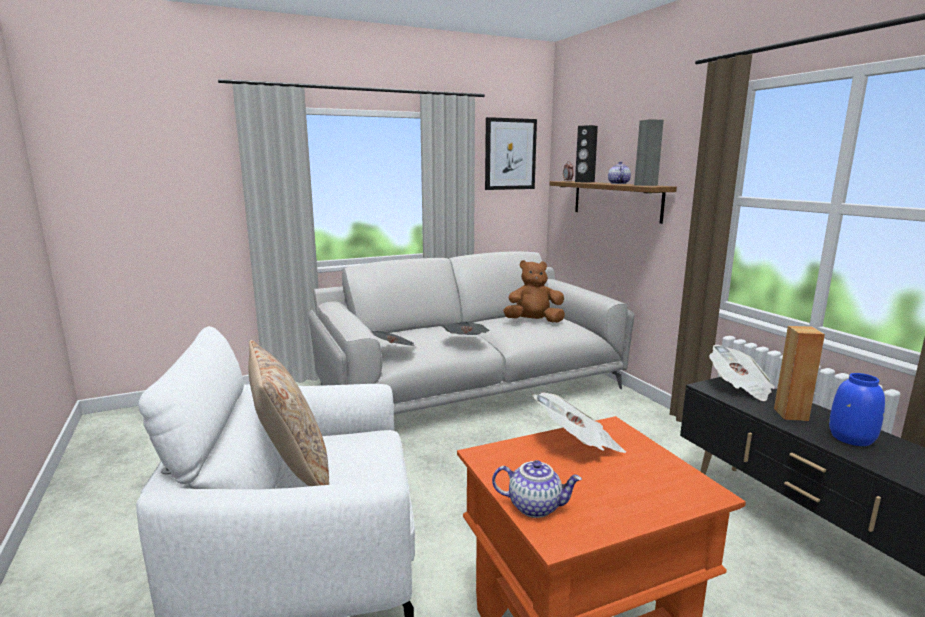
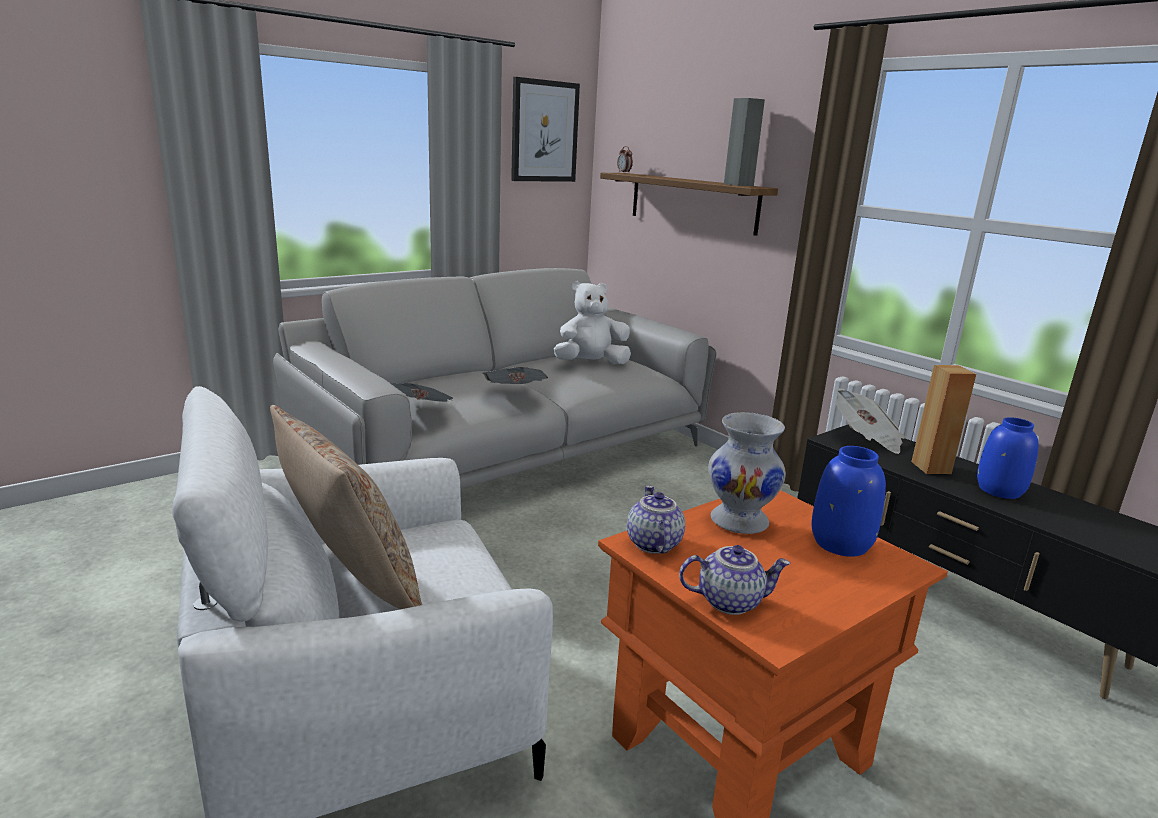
camera: 15 degrees left, 5 degrees up
brown plush toy [503,260,565,323] -> white plush toy [554,281,631,364]
newspaper [532,393,627,453] -> white vase [708,412,786,534]
black speaker [575,125,598,183] -> none
teapot [608,161,631,184] -> teapot moved to [627,485,685,554]
none -> blue vase [812,446,886,557]

